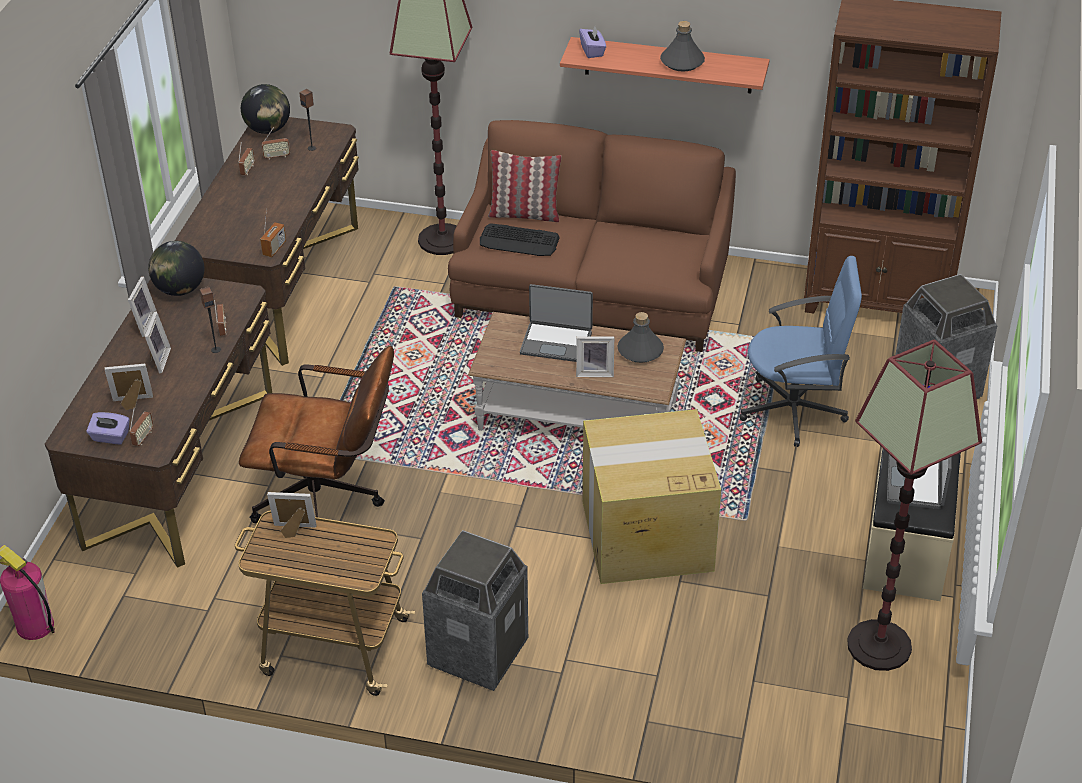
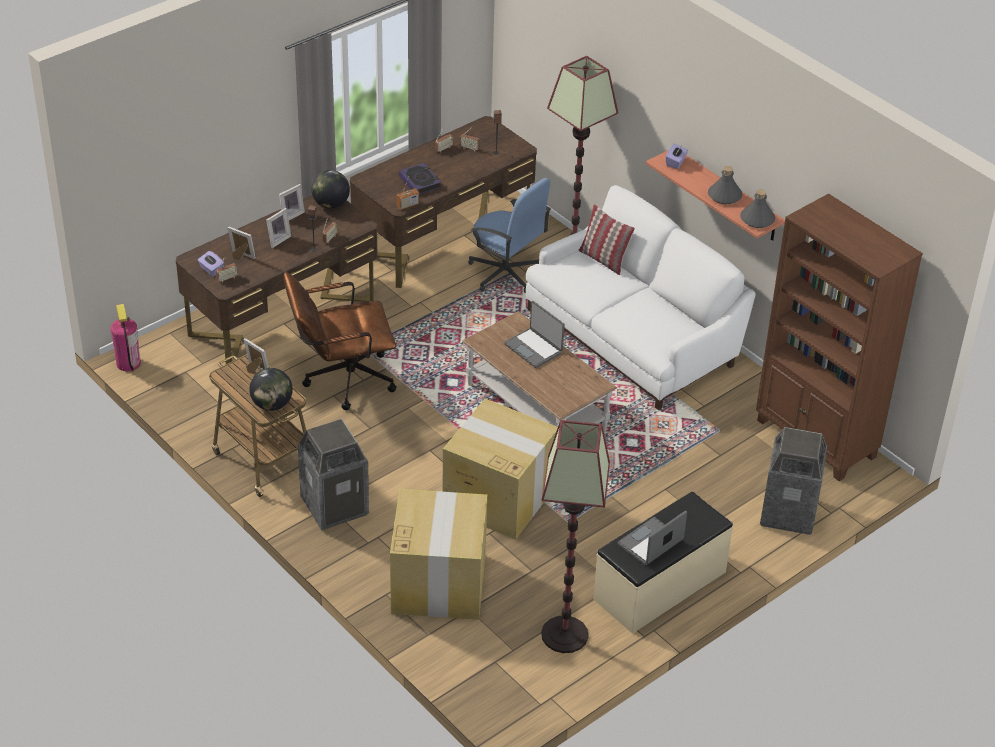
camera: 35 degrees right, 0 degrees up
brown office chair [239,346,394,523] -> brown office chair turned 120 degrees clockwise [283,272,397,410]
globe [241,84,290,134] -> globe moved to [249,368,293,411]
brown sofa [448,120,736,352] -> white sofa [526,185,756,410]
keyboard [480,223,560,256] -> none
picture frame [576,336,614,377] -> none
grey bottle [617,312,664,363] -> grey bottle moved to [740,189,775,228]
blue office chair [740,256,862,447] -> blue office chair moved to [468,178,551,293]
none -> cardboard box [390,489,487,620]
none -> book [399,163,442,194]

